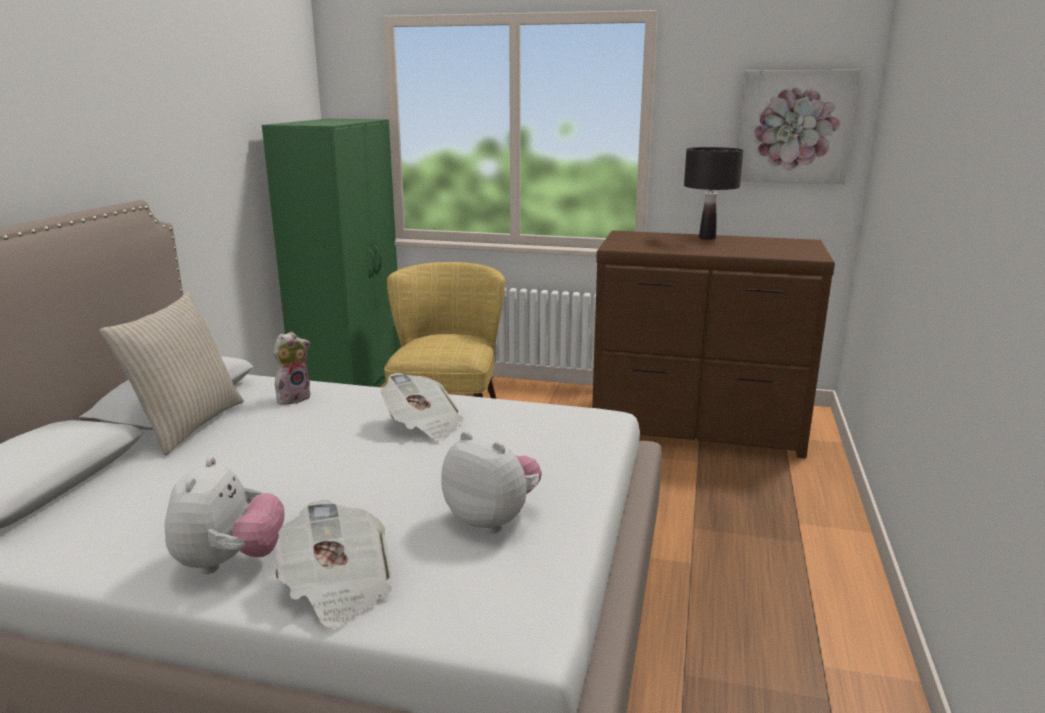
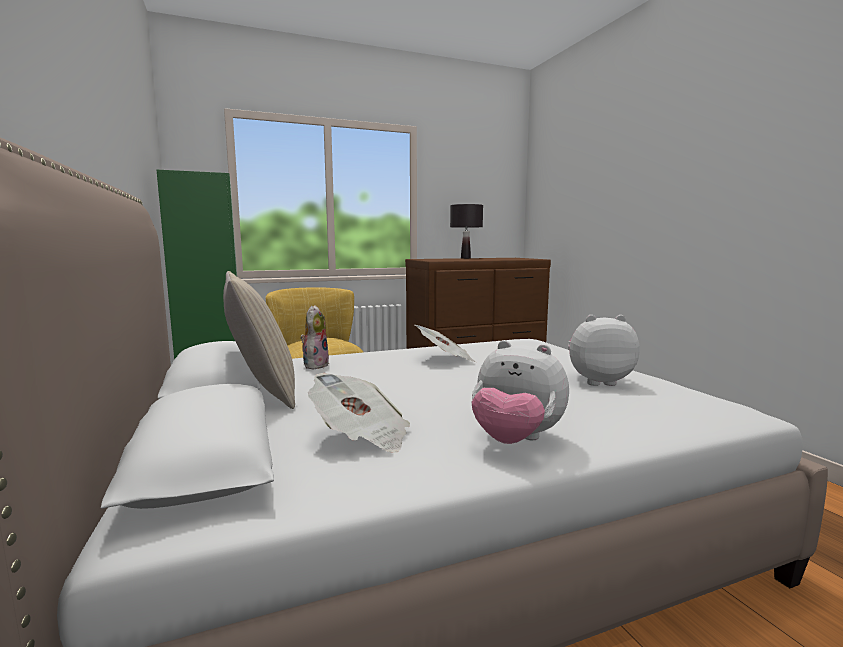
camera: 35 degrees left, 10 degrees down
plush toy [165,457,284,574] -> plush toy turned 150 degrees clockwise [472,340,569,444]
newspaper [274,500,392,628] -> newspaper moved to [308,373,410,453]
picture [737,70,861,184] -> none

